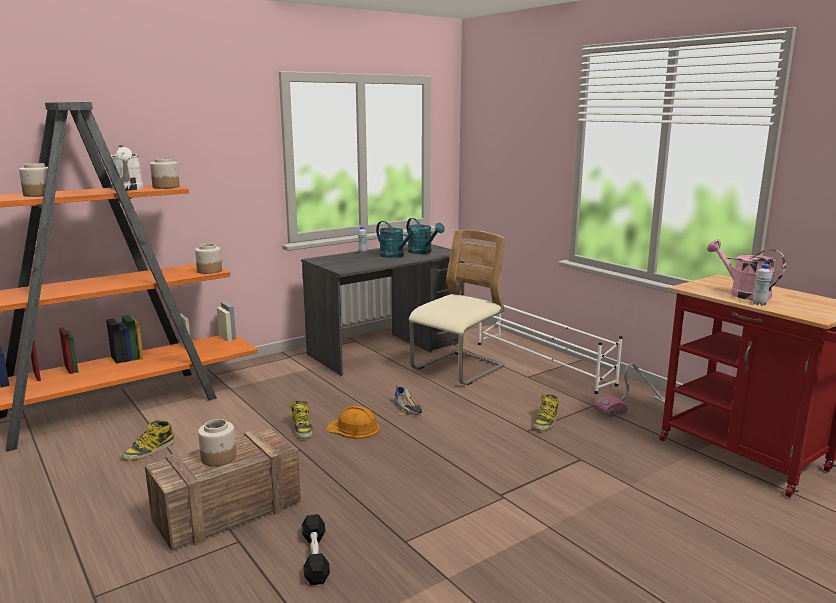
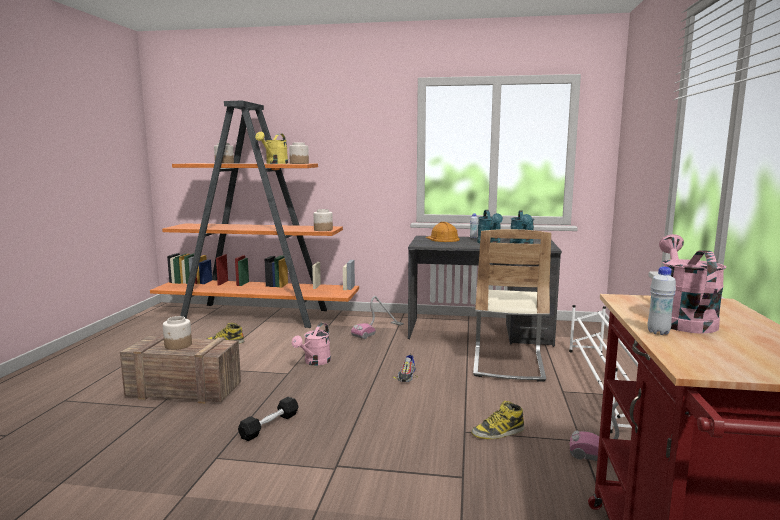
camera: 45 degrees right, 5 degrees down
white watering can [111,145,143,191] -> yellow watering can [255,132,288,164]
boot [290,401,313,439] -> pink watering can [292,323,331,365]
black dumbbell [301,514,330,585] -> black dumbbell moved to [238,397,299,441]
orange hard hat [326,406,380,439] -> orange hard hat moved to [426,222,460,242]
beige chair [409,230,505,385] -> beige chair turned 105 degrees clockwise [473,229,551,382]
none -> vacuum cleaner [351,296,404,339]

